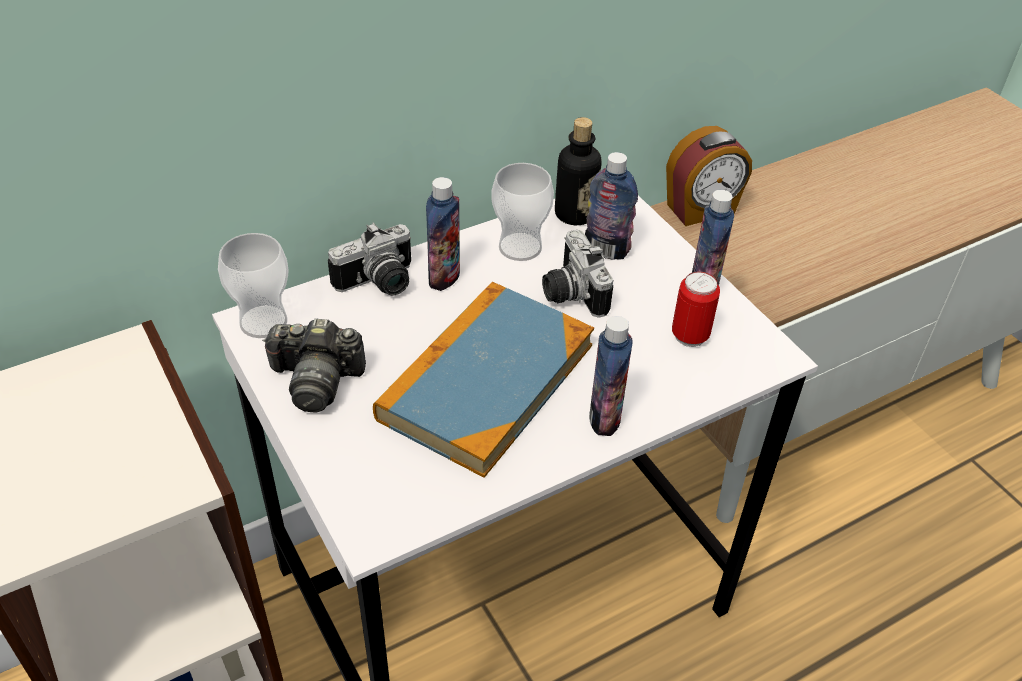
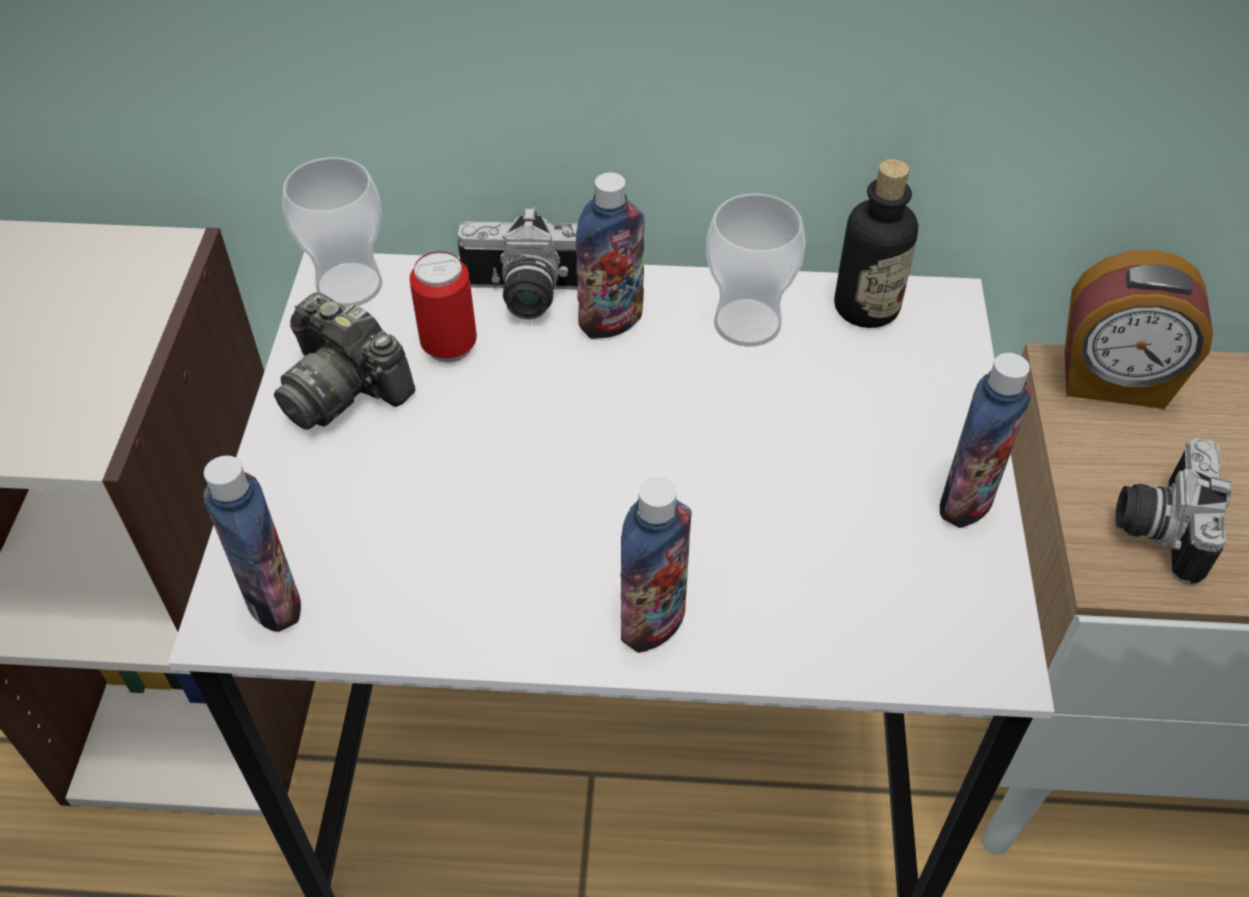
camera: 35 degrees right, 5 degrees up
book [373,282,594,478] -> none
camera [542,230,613,318] -> camera moved to [1115,438,1232,585]
bottle [585,152,638,259] -> bottle moved to [203,456,301,632]
can [672,272,720,347] -> can moved to [410,251,477,363]

